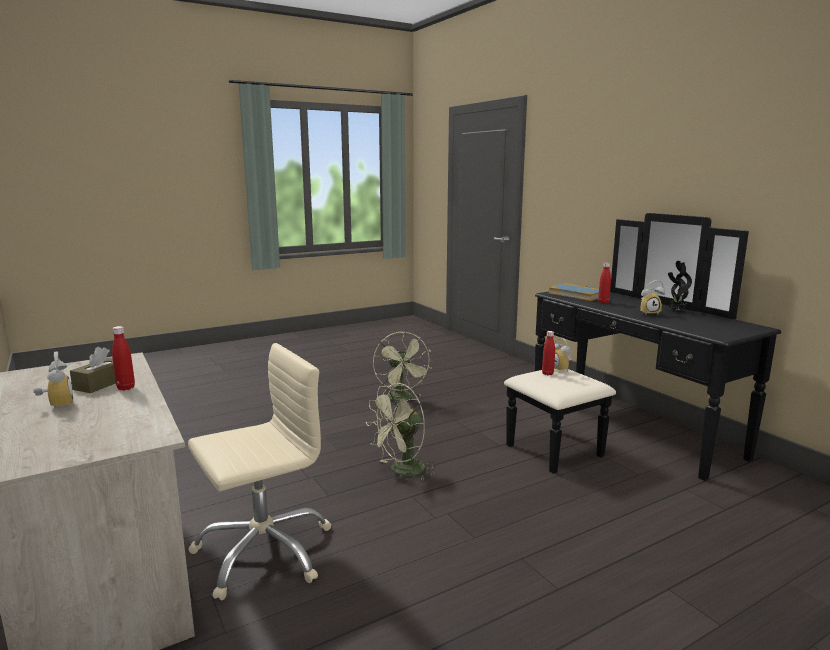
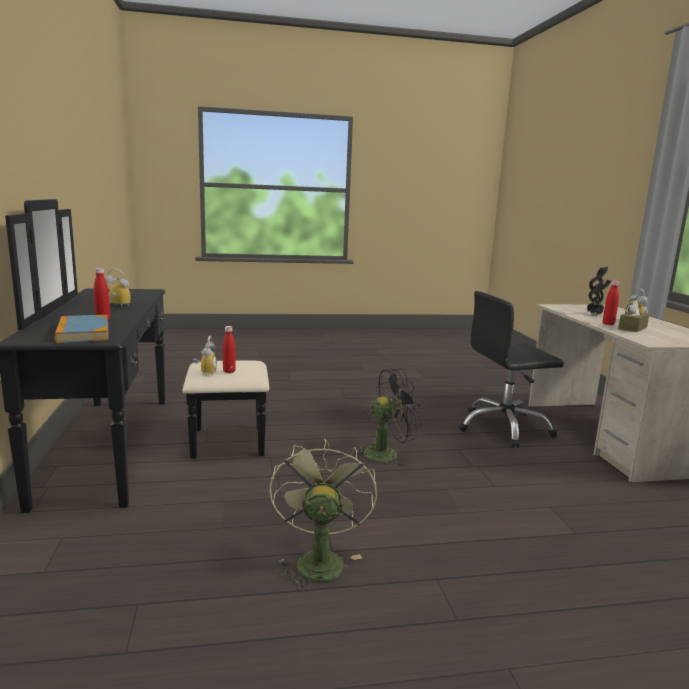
camera: 160 degrees left, 0 degrees up
beige office chair [188,343,331,600] -> black office chair [459,291,564,448]
green fan [366,383,436,482] -> black fan [352,369,422,467]
potted plant [668,261,692,311] -> potted plant moved to [587,267,611,315]

